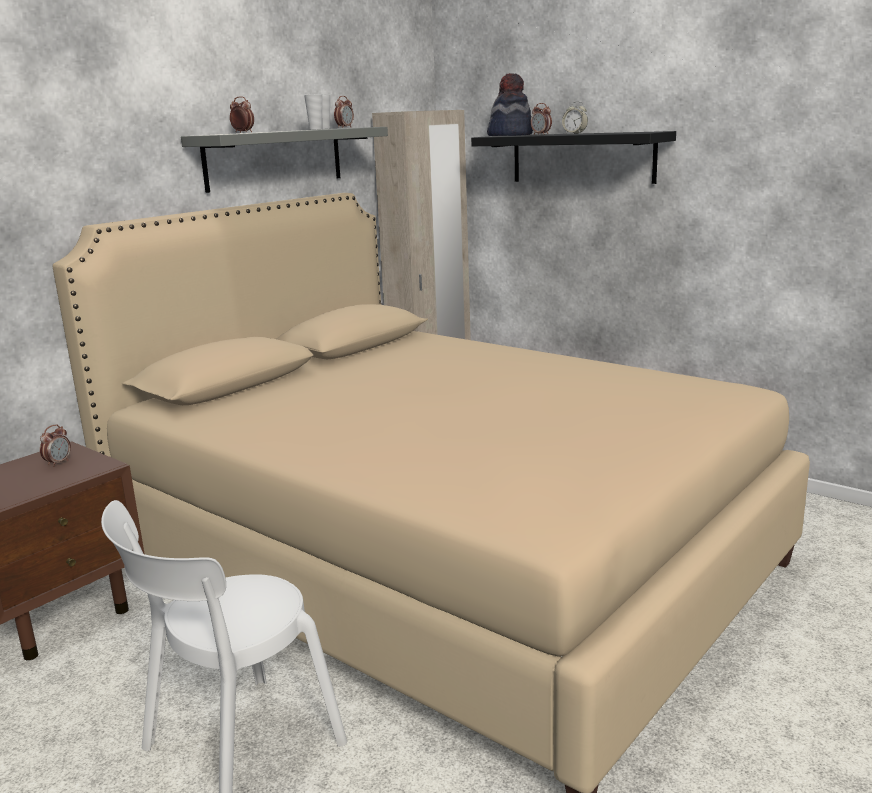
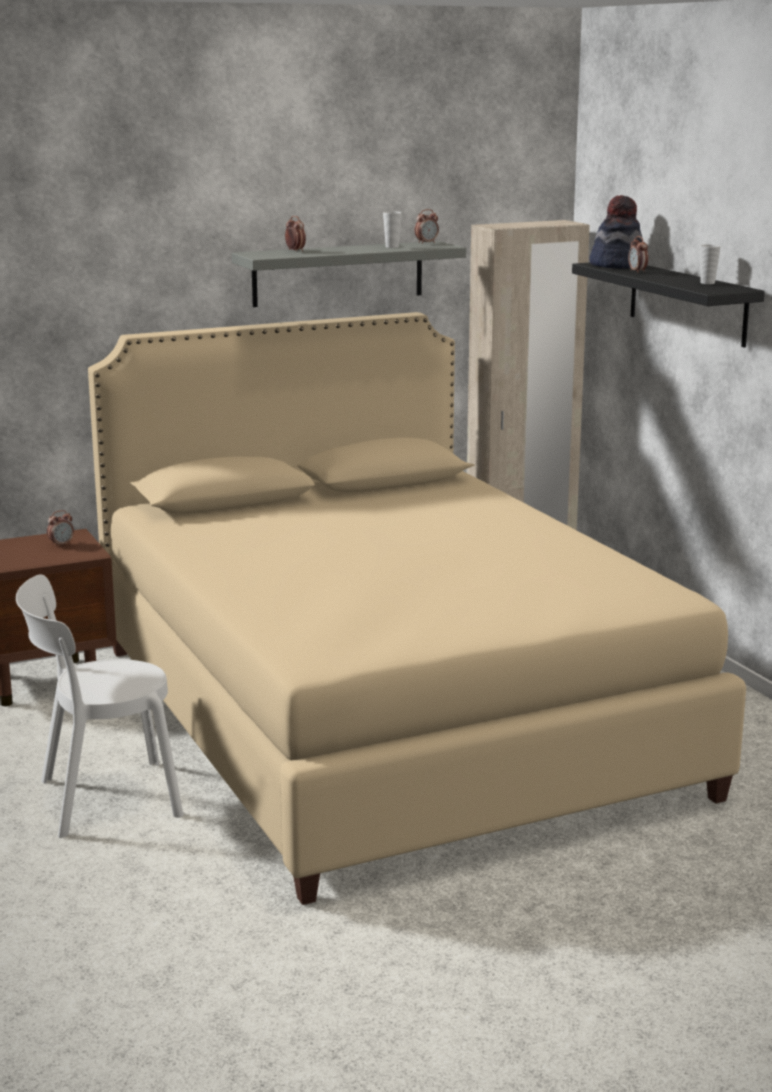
camera: 25 degrees right, 0 degrees up
cup [304,94,322,130] -> cup moved to [700,245,721,284]
alarm clock [562,101,588,134] -> none

